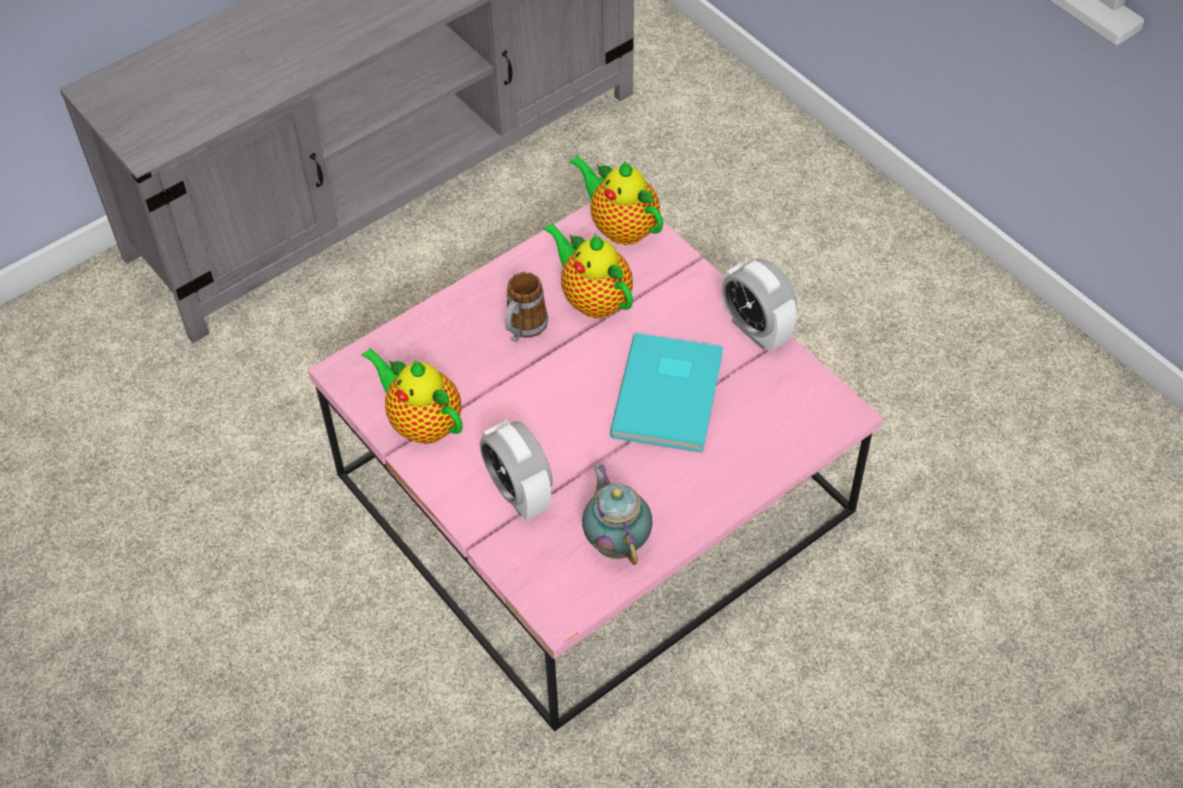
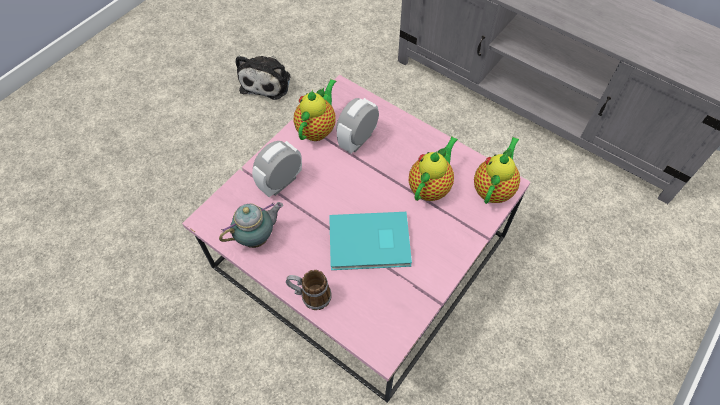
camera: 75 degrees right, 5 degrees up
mug [505,272,548,342] -> mug moved to [286,270,332,310]
alarm clock [722,258,797,351] -> alarm clock moved to [336,98,379,153]
none -> plush toy [236,56,290,100]

